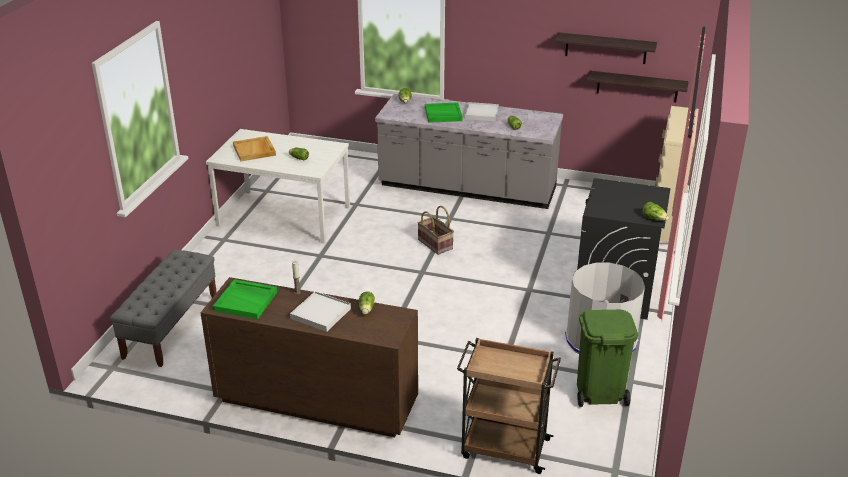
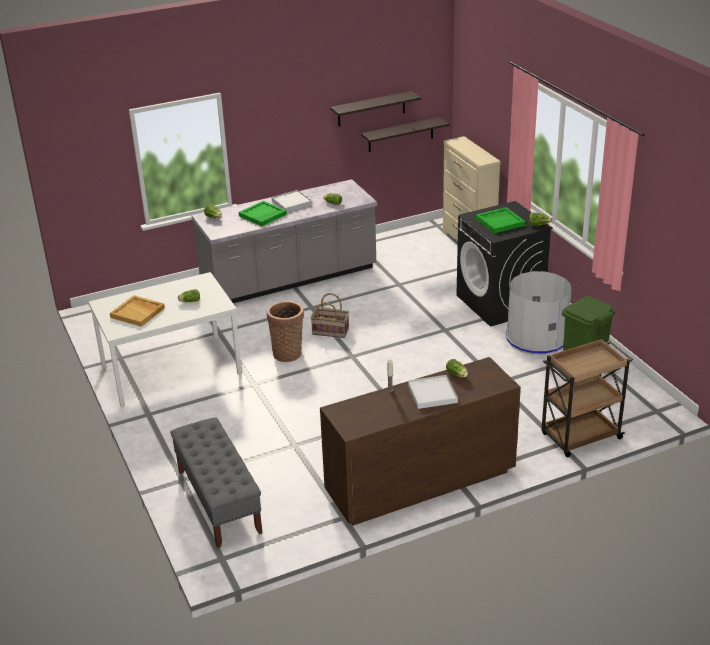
camera: 40 degrees left, 0 degrees up
green tray [213,279,277,319] -> green tray moved to [476,207,525,233]
none -> basket [267,301,304,362]

